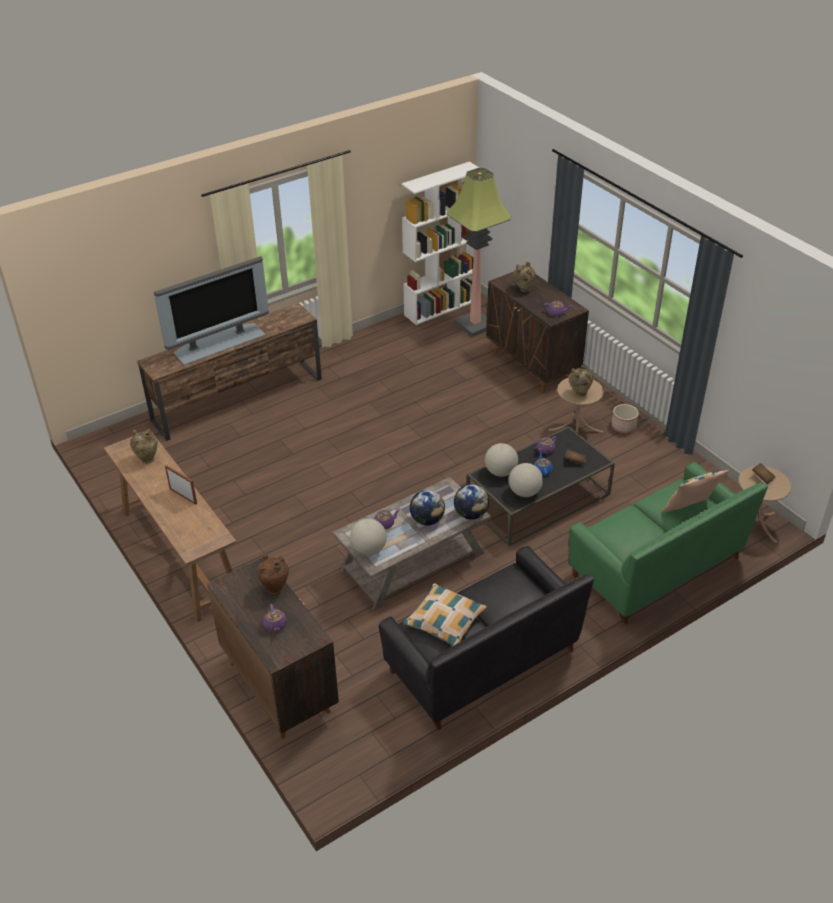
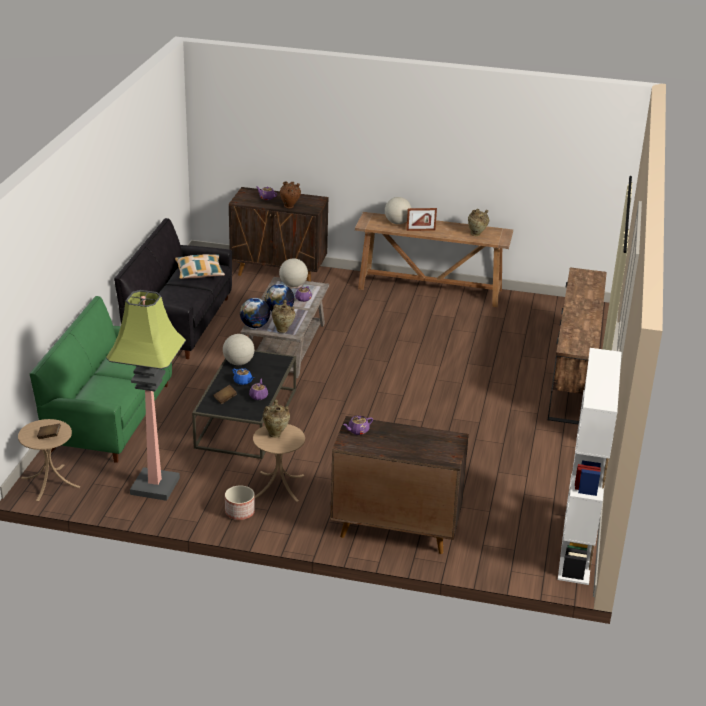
camera: 135 degrees right, 10 degrees down
television [154,256,269,365] -> none
floor lamp [446,168,511,337] -> floor lamp moved to [106,290,186,501]
globe [485,443,518,477] -> globe moved to [385,197,411,224]
beige vase [513,262,536,292] -> beige vase moved to [272,300,295,333]
pillow [662,470,729,513] -> none

